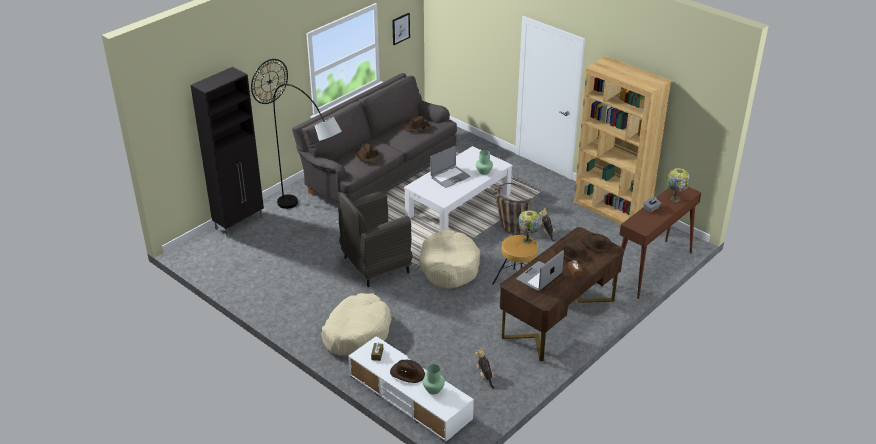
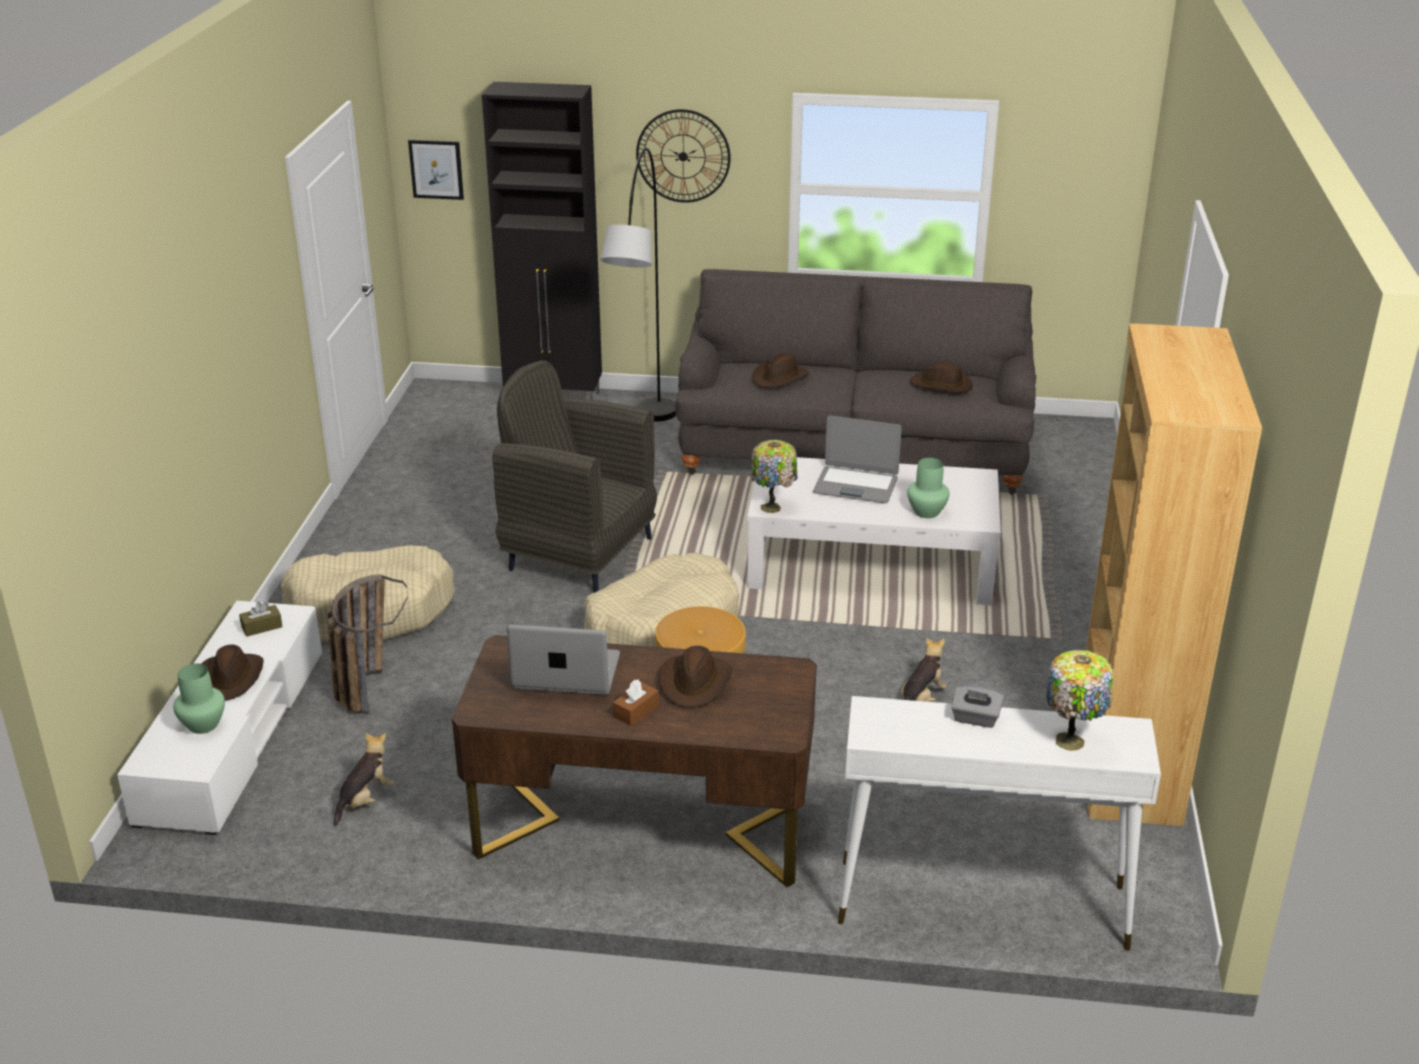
camera: 55 degrees right, 5 degrees down
picture [392,13,410,45] -> picture moved to [408,139,464,200]
basket [494,183,532,235] -> basket moved to [327,574,408,714]
table lamp [519,210,540,244] -> table lamp moved to [752,440,797,513]
brown hat [581,233,612,253] -> none
brown console table [612,187,702,299] -> white console table [838,696,1161,951]

